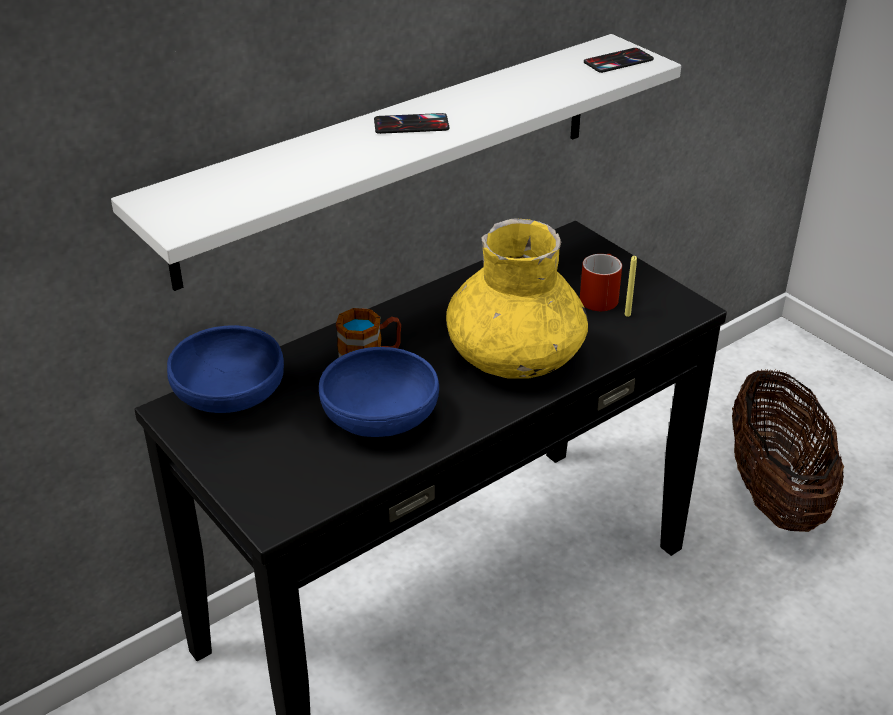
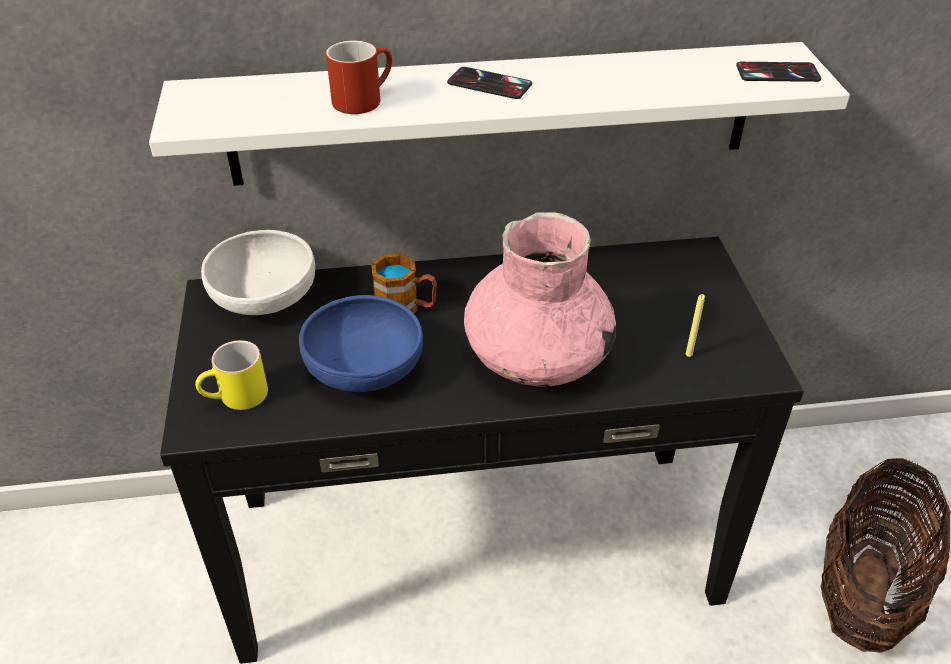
camera: 30 degrees right, 5 degrees up
blue bowl [167,325,284,413] -> white bowl [201,230,315,315]
yellow vase [446,218,588,378] -> pink vase [464,212,616,387]
red mug [580,254,622,311] -> red mug moved to [326,40,392,114]
none -> yellow mug [195,340,268,410]

